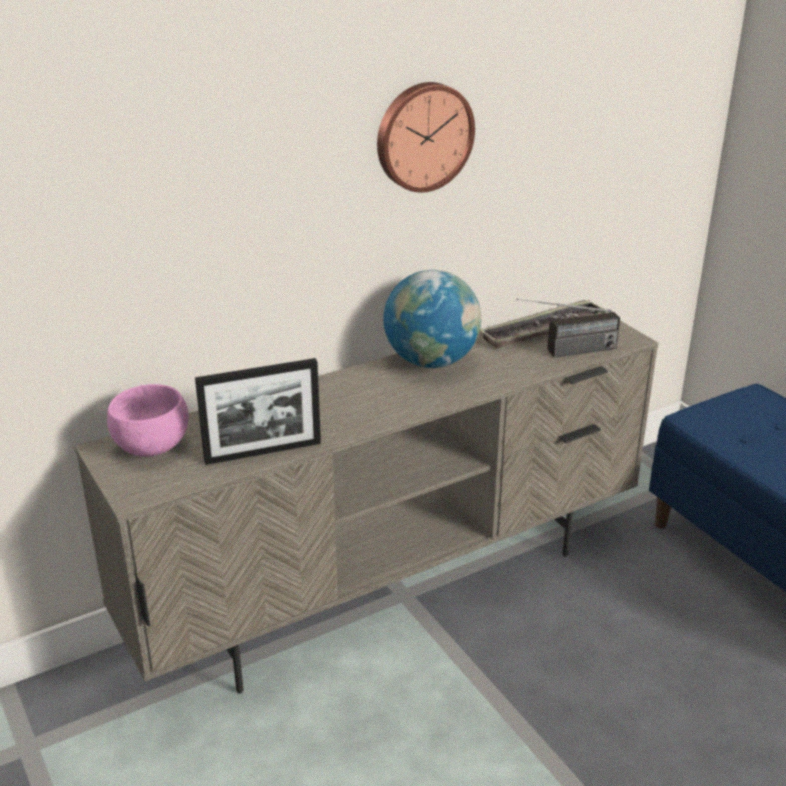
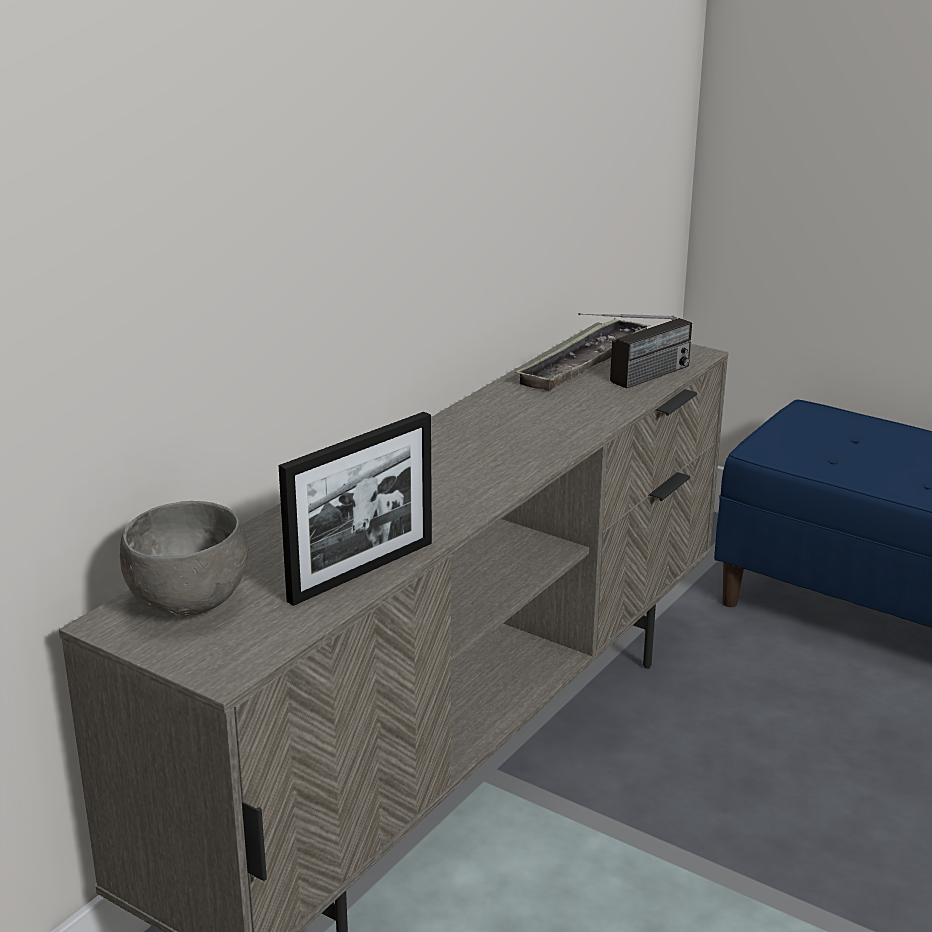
camera: 25 degrees left, 5 degrees down
pink bowl [107,384,188,457] -> grey bowl [120,501,248,616]
wall clock [377,82,475,193] -> none
globe [383,270,481,368] -> none

